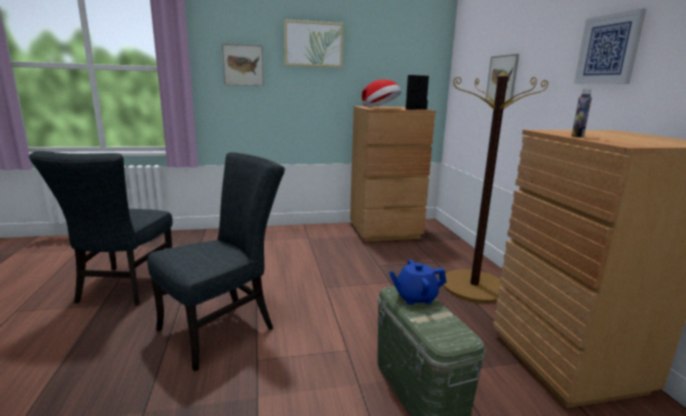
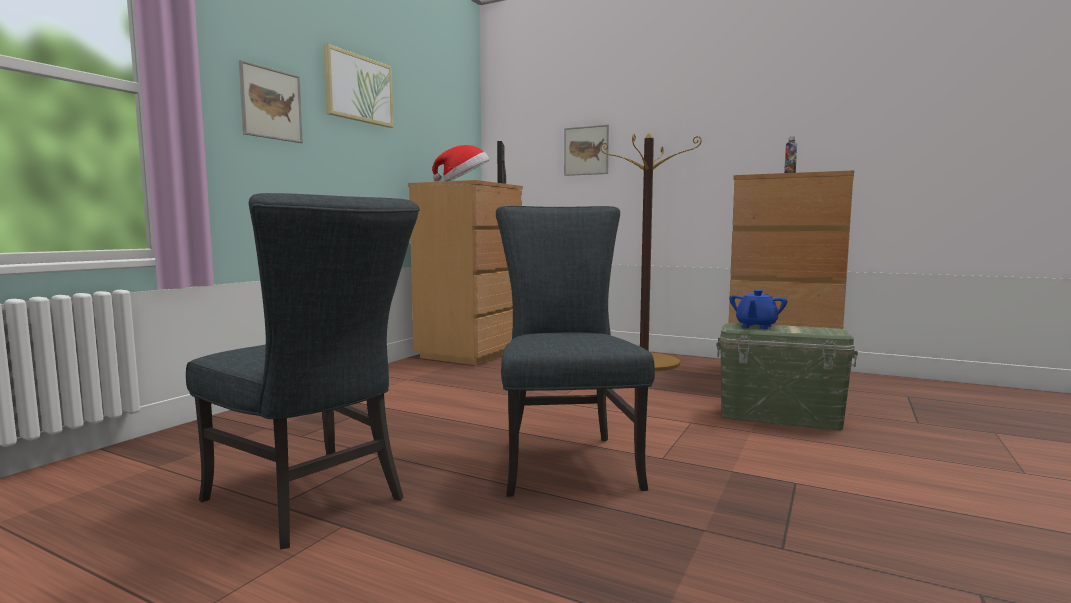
camera: 50 degrees left, 10 degrees down
picture [574,8,646,84] -> none

